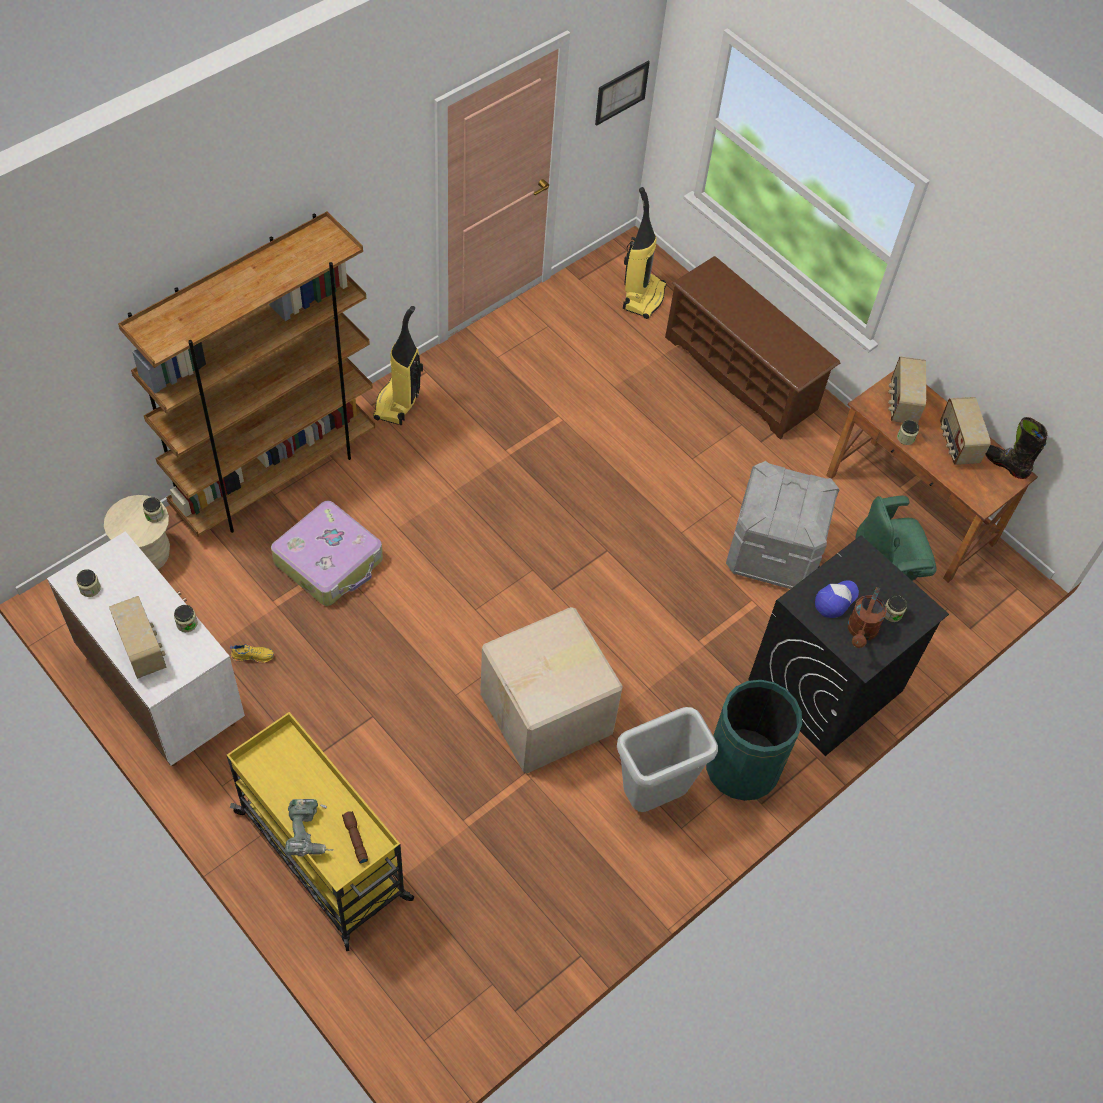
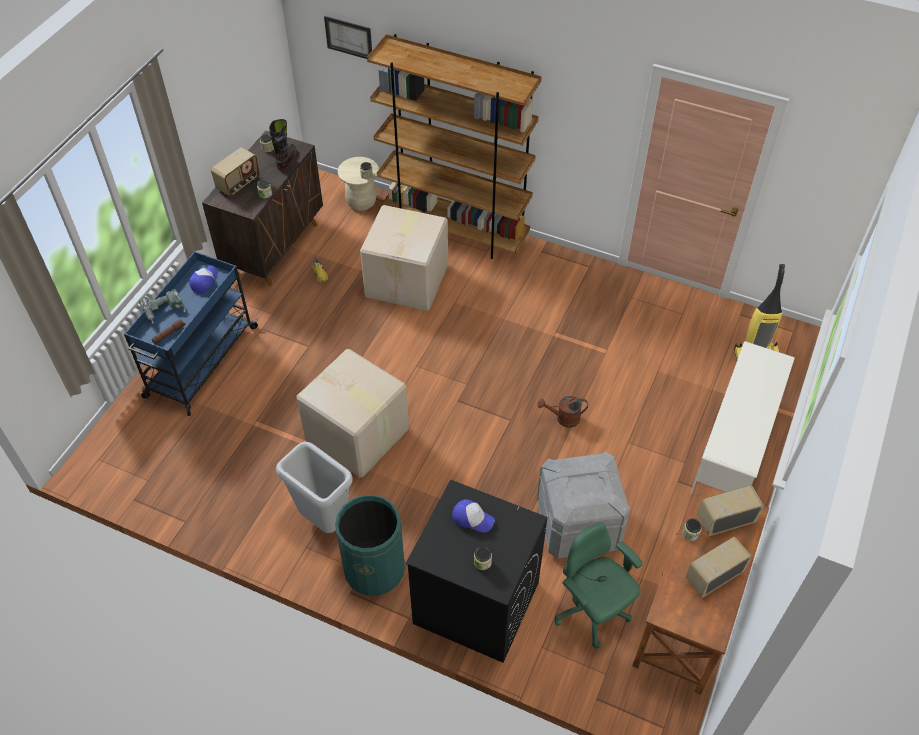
camera: 70 degrees right, 5 degrees down
white cabinet [47,531,245,766] -> brown cabinet [202,131,323,286]
yellow cart [226,712,414,951] -> blue cart [124,251,258,416]
suitcase [271,500,383,606] -> cardboard box [360,205,448,311]
vacuum cleaner [373,306,423,425] -> none
picture [595,61,650,126] -> picture moved to [324,16,372,59]
brown shoe rack [665,256,840,440] -> white shoe rack [690,341,795,494]
brown watering can [847,587,886,648] -> brown watering can moved to [538,396,588,427]
black boot [985,417,1048,479] -> black boot moved to [269,119,296,170]
none -> cap [189,266,218,293]

